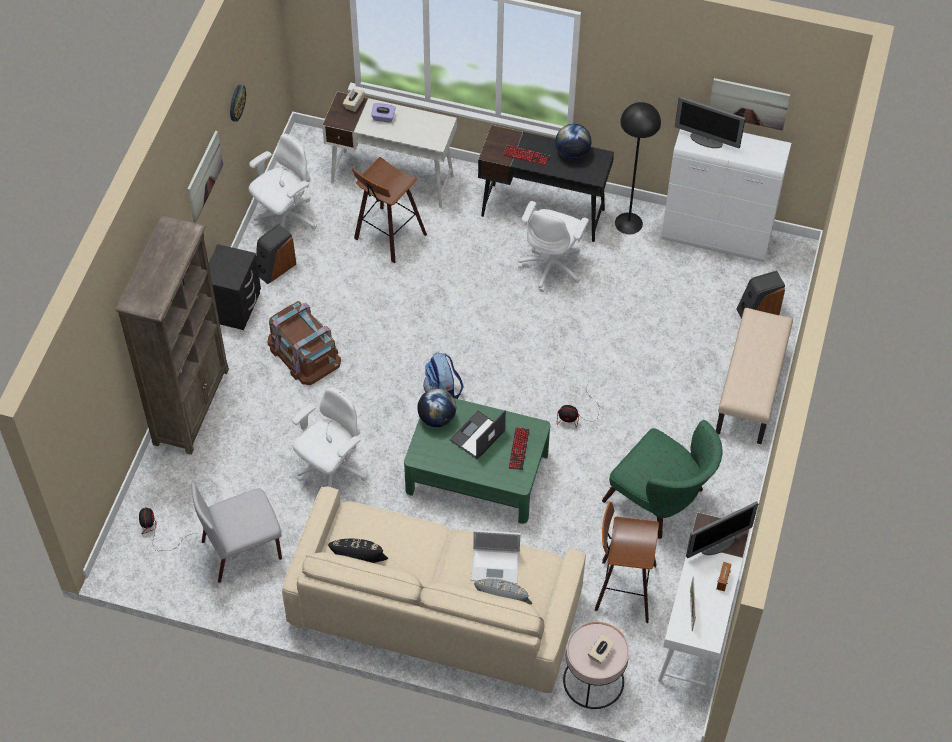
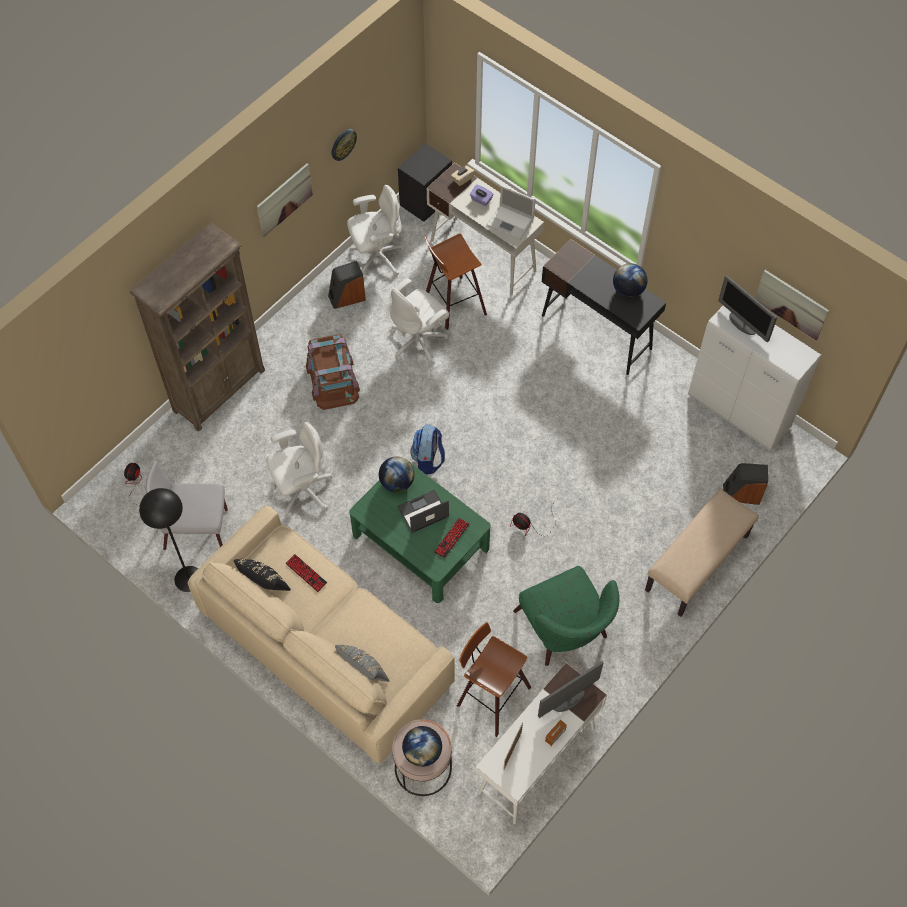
camera: 25 degrees right, 5 degrees up
black nightstand [209,244,261,330] -> black nightstand moved to [398,143,452,222]
laptop [471,530,521,584] -> laptop moved to [487,185,536,240]
keyboard [503,145,550,166] -> keyboard moved to [285,554,327,592]
white office chair [518,201,589,292] -> white office chair moved to [390,278,449,364]
beige tissue box [588,634,615,664] -> globe [402,726,442,767]
black floor lamp [615,102,661,234] -> black floor lamp moved to [139,488,198,592]
monitor [686,501,759,558] -> monitor turned 150 degrees clockwise [538,661,604,718]

